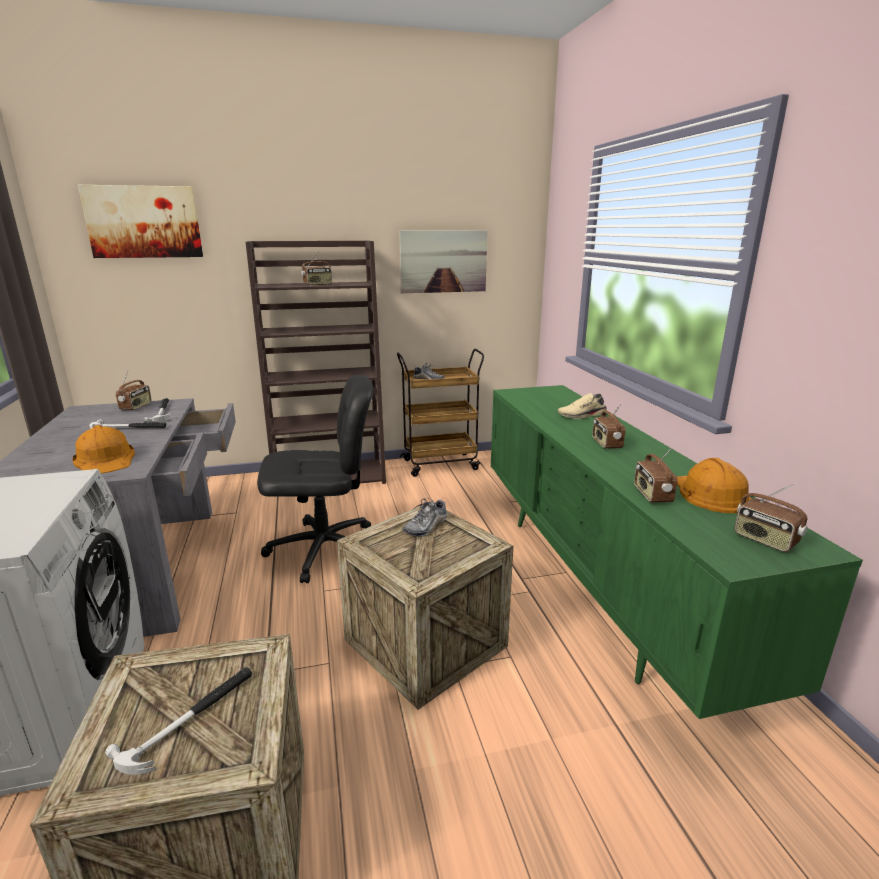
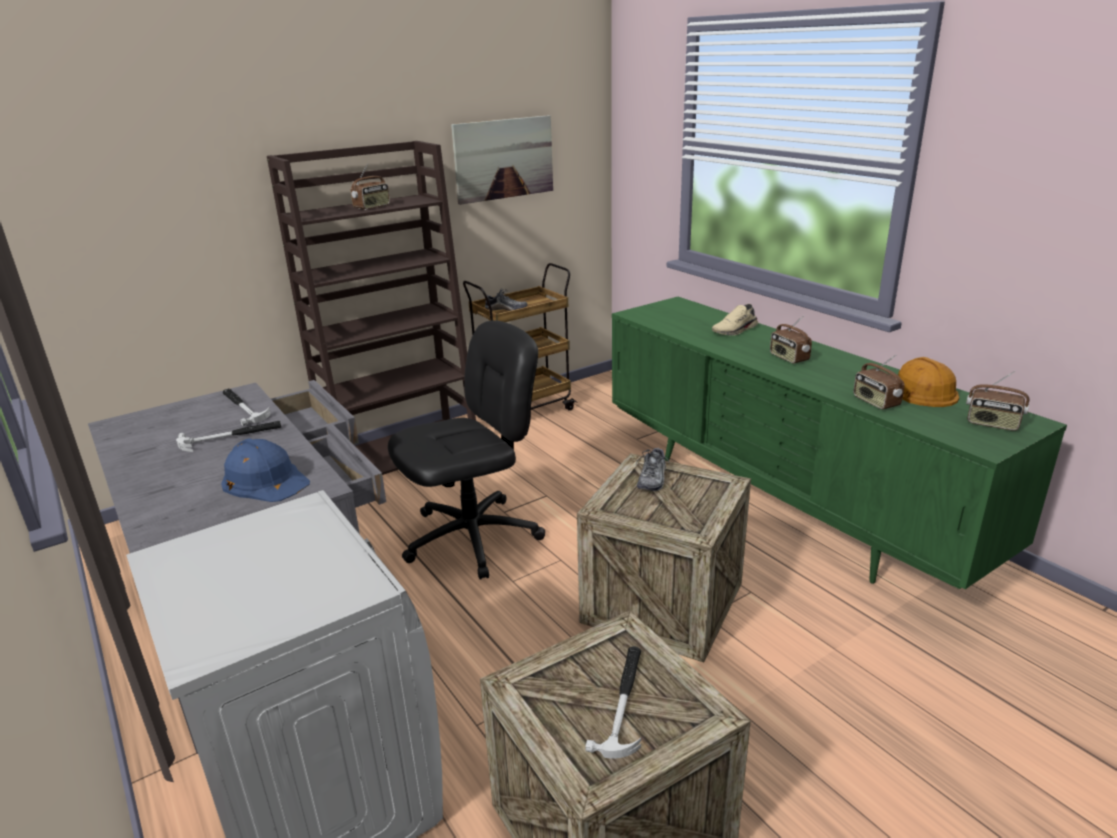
camera: 20 degrees left, 5 degrees up
orange hard hat [72,425,135,474] -> blue hard hat [221,438,310,502]
picture [78,185,203,258] -> none
radio [116,371,152,411] -> none

